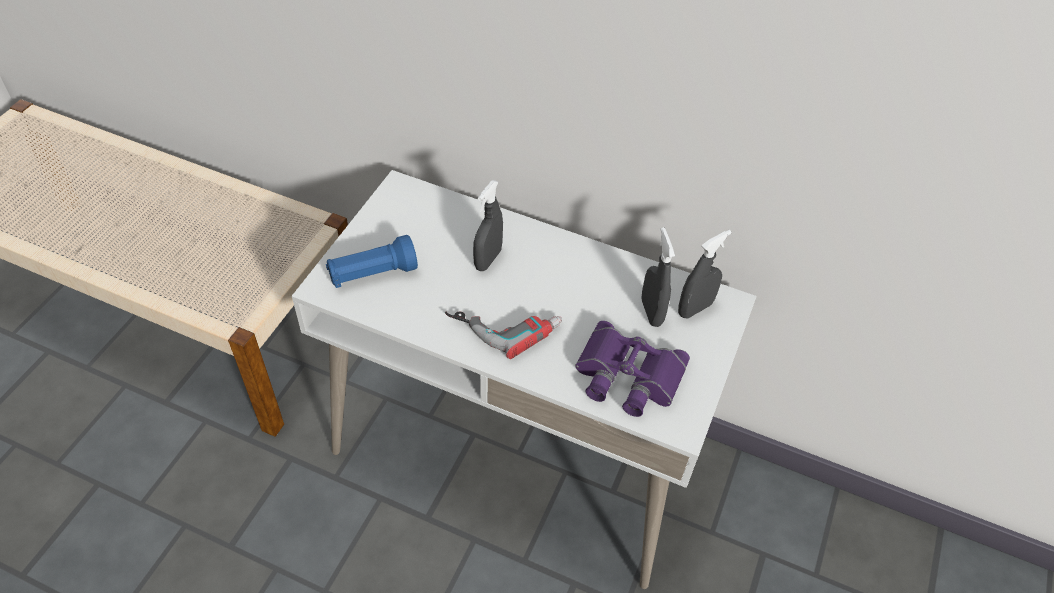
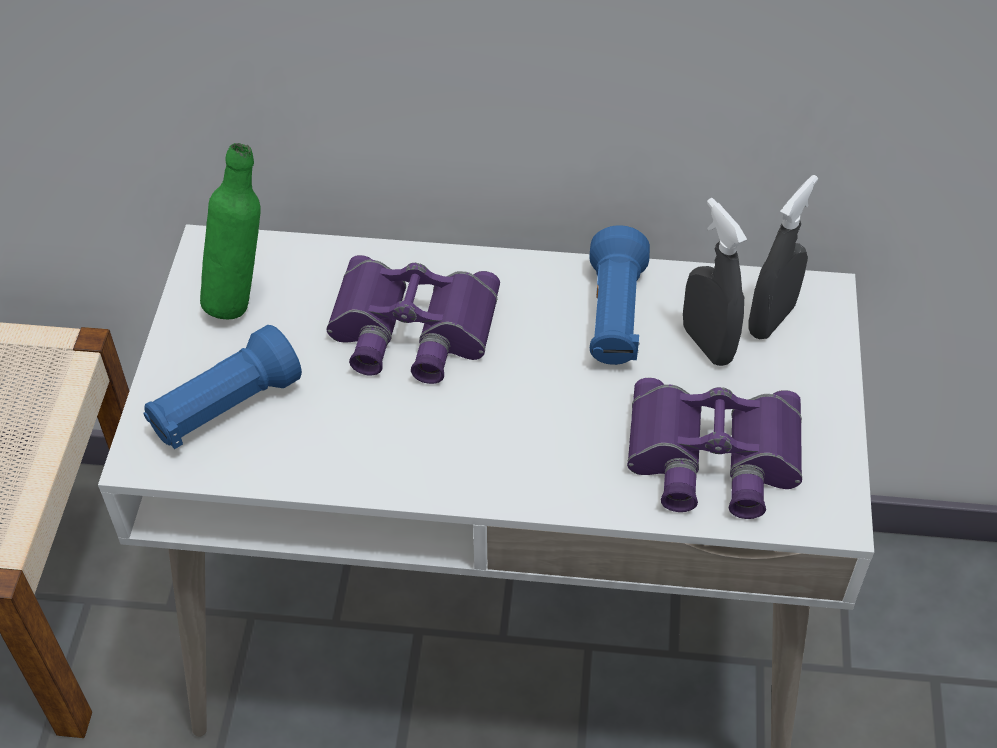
camera: 15 degrees left, 0 degrees up
power drill [445,312,562,359] -> none
grey spray bottle [473,180,503,271] -> purple binoculars [327,255,500,384]
none -> green bottle [200,143,261,319]
none -> blue flashlight [589,225,650,365]

